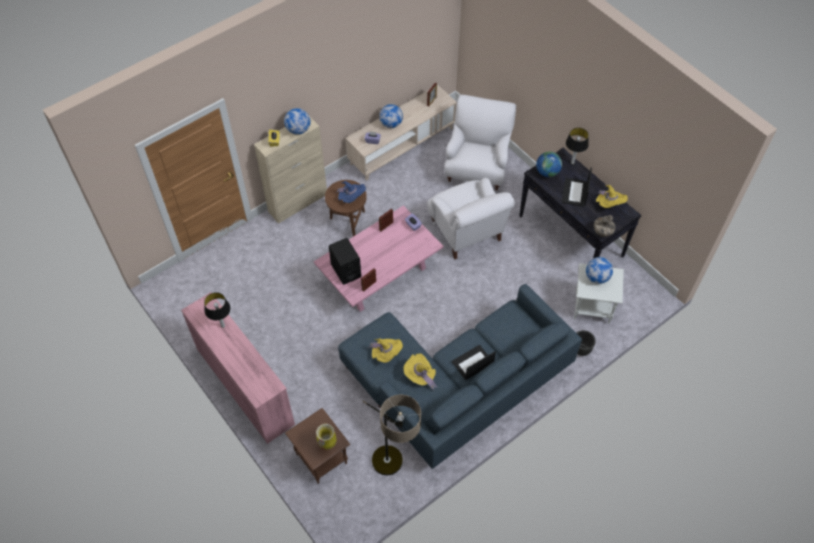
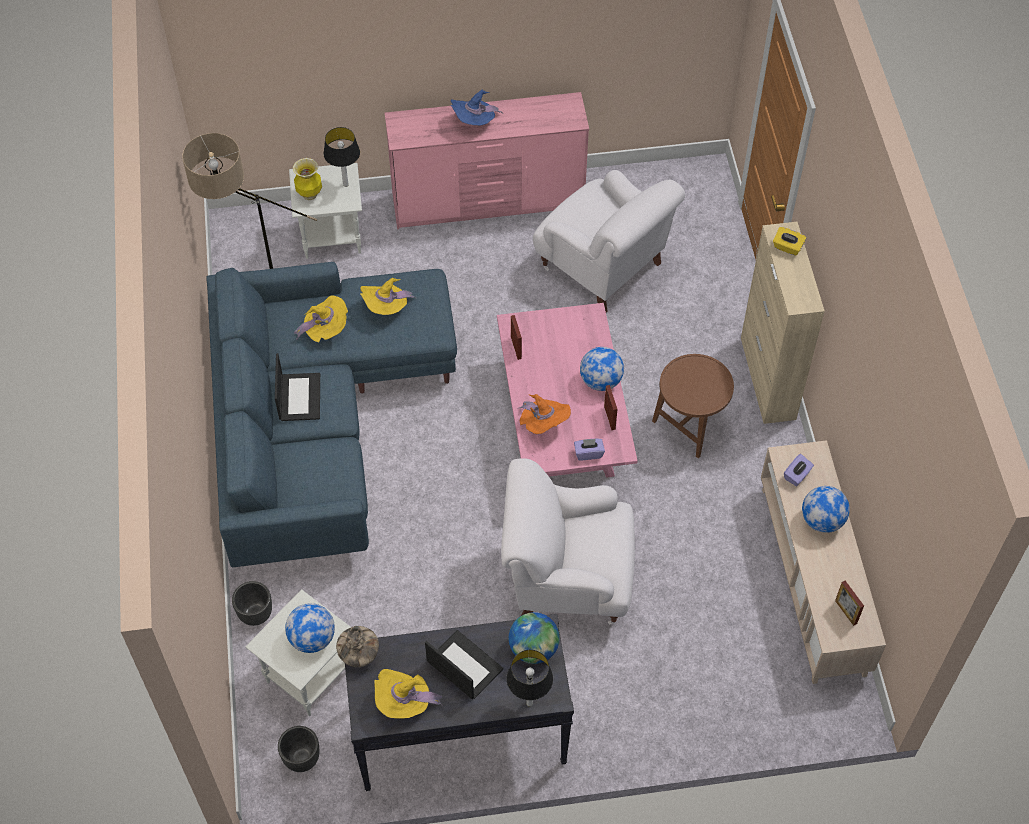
camera: 120 degrees right, 0 degrees up
table lamp [204,292,230,328] -> table lamp moved to [323,127,360,187]
globe [284,108,310,135] -> globe moved to [580,347,624,391]
brown side table [285,408,350,484] -> white side table [289,163,362,259]
black speaker [329,238,361,285] -> none
blue hat [336,181,366,203] -> blue hat moved to [450,90,503,126]
white armchair [444,95,516,192] -> white armchair moved to [533,170,685,312]
none -> black planter [278,726,320,772]
none -> orange hat [517,394,571,434]

